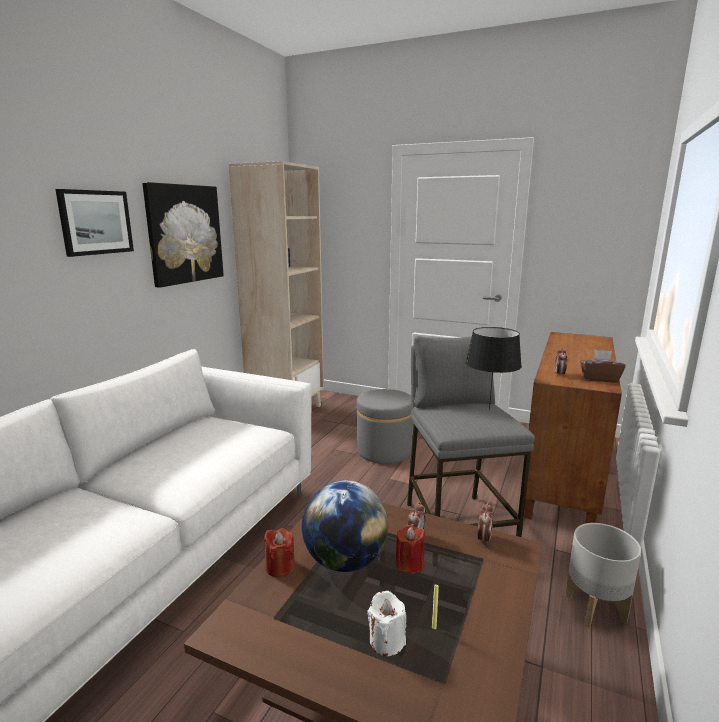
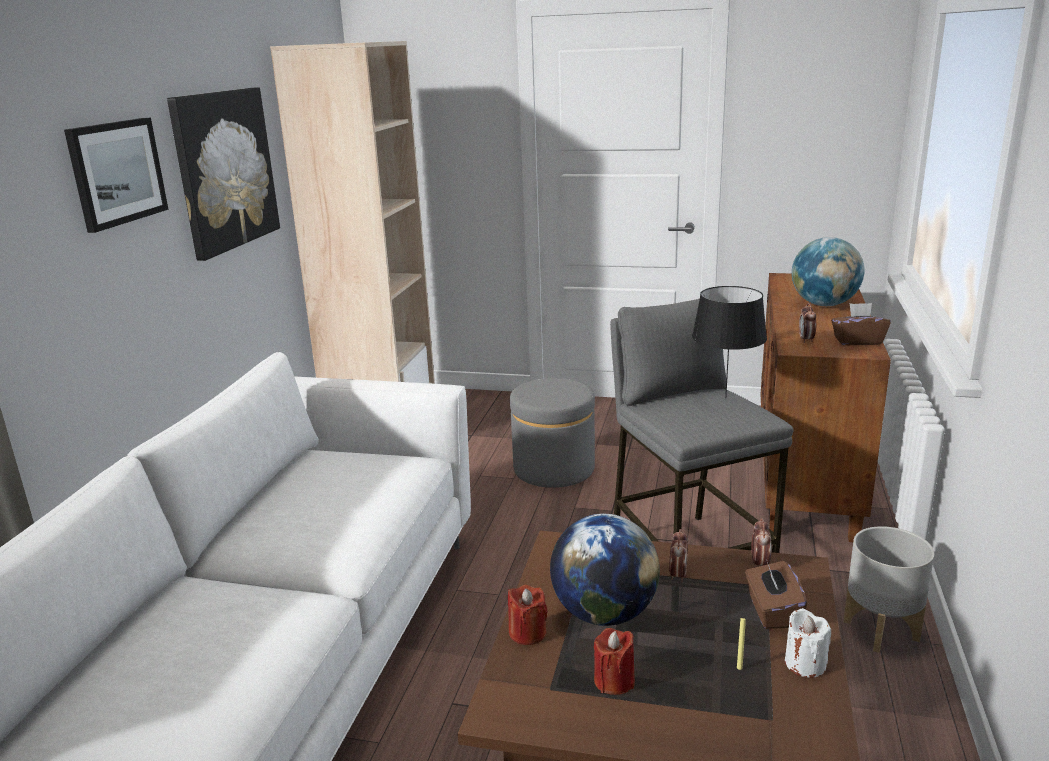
camera: 10 degrees left, 5 degrees up
white candle [367,591,406,656] -> white candle moved to [785,609,831,678]
red candle [396,525,425,574] -> red candle moved to [594,628,635,695]
none -> brown tissue box [745,561,807,629]
none -> globe [792,237,864,306]

